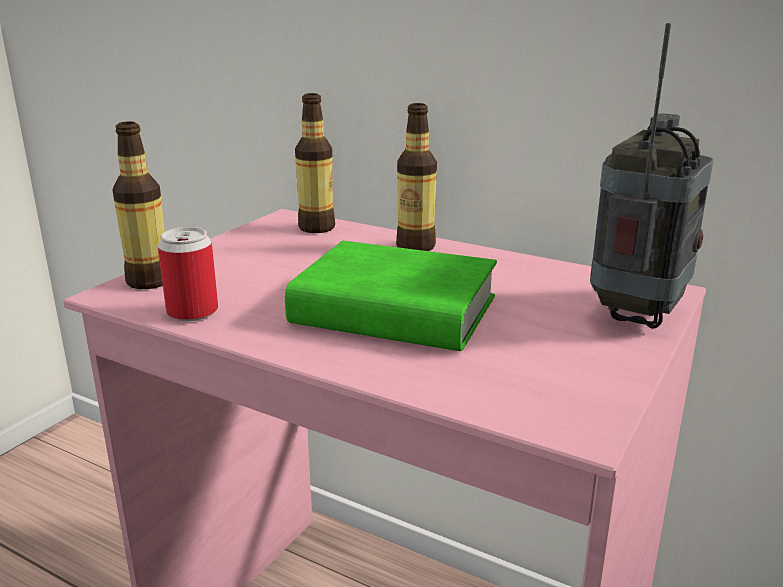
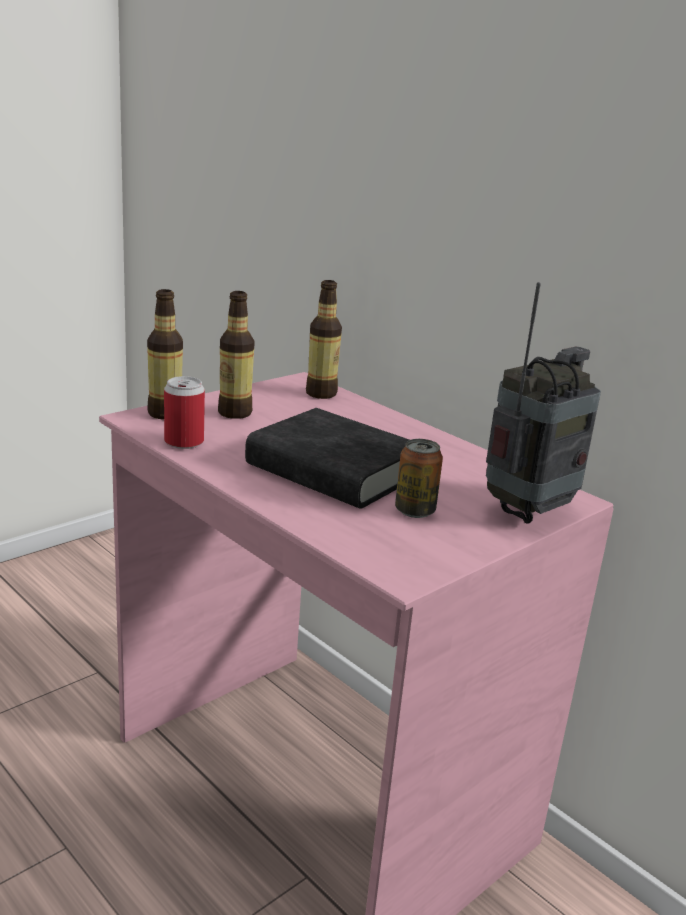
camera: 15 degrees right, 0 degrees up
green book [285,241,497,351] -> black book [245,408,409,508]
bottle [396,103,437,251] -> bottle moved to [218,291,255,419]
none -> can [395,439,443,518]

